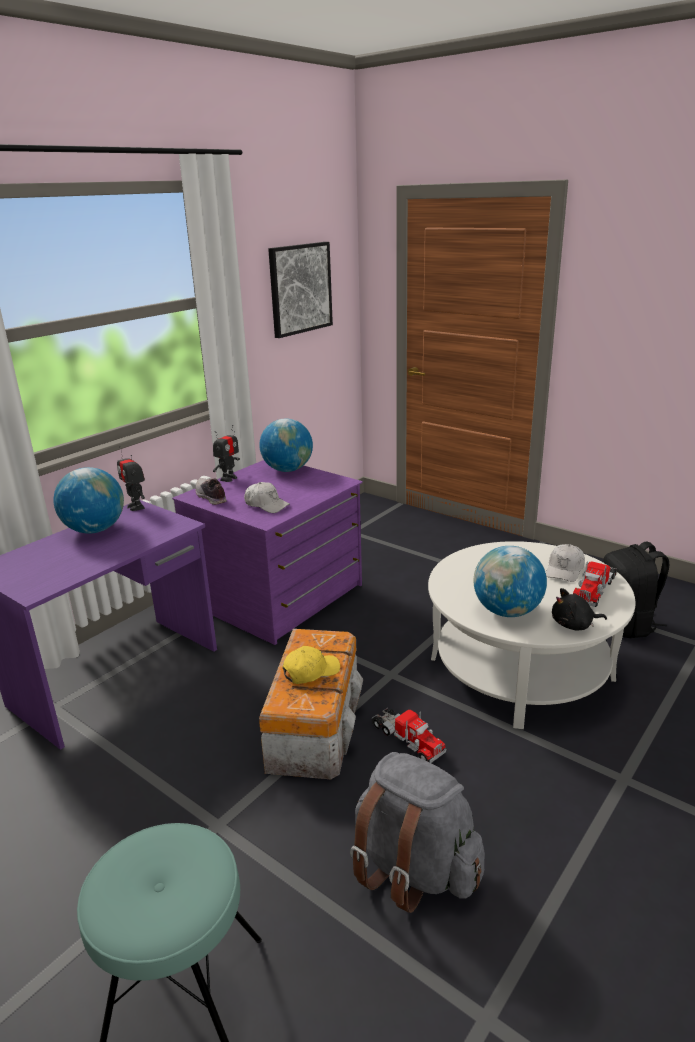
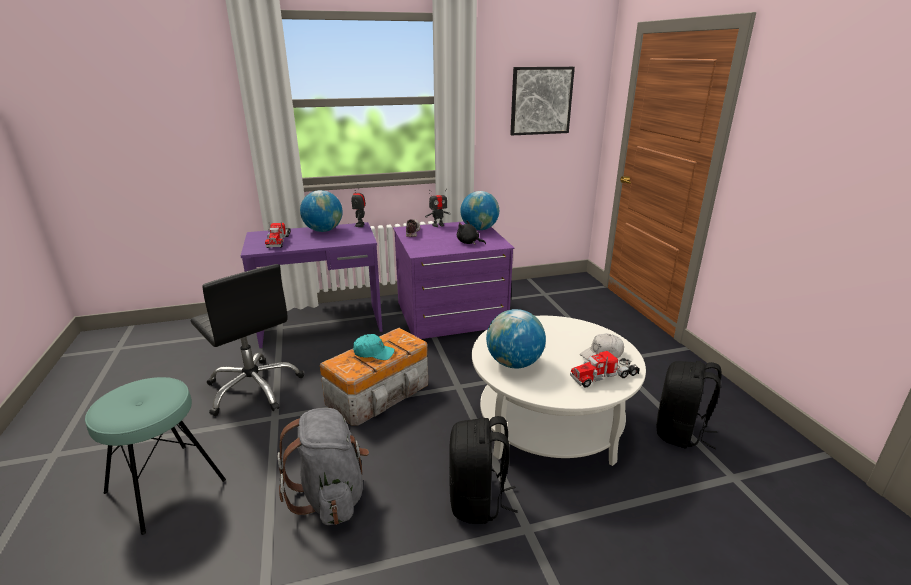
camera: 35 degrees right, 0 degrees up
white cap [244,482,290,513] -> none
yellow cap [283,646,340,684] -> turquoise cap [353,334,395,360]
toy truck [372,708,446,763] -> toy truck moved to [265,222,291,248]
black plush toy [552,588,607,631] -> black plush toy moved to [457,220,486,245]
none -> black office chair [191,264,304,416]
none -> black backpack [449,416,518,524]

